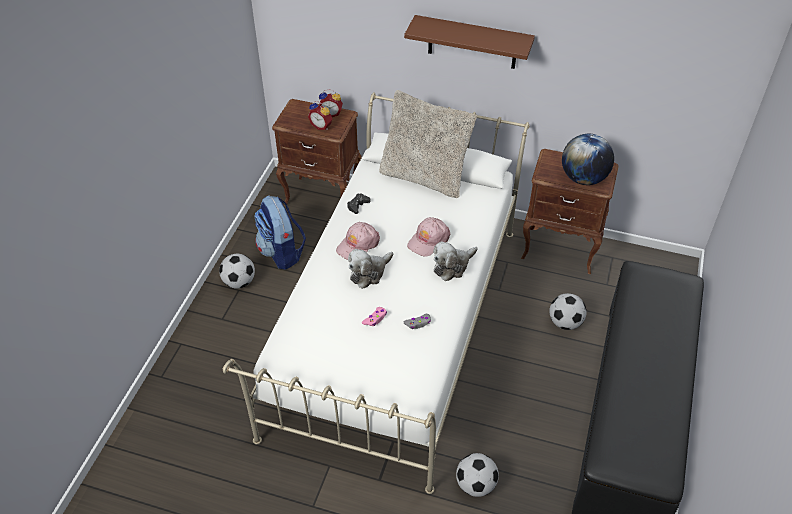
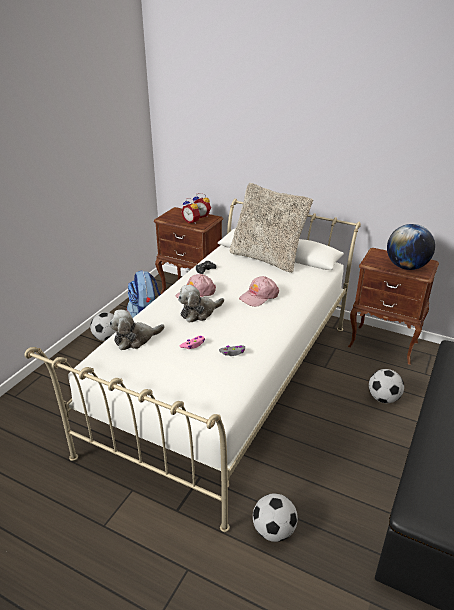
camera: 10 degrees right, 15 degrees down
brown shelf [404,15,535,69] -> none
plush toy [433,241,478,281] -> plush toy moved to [109,309,165,350]

